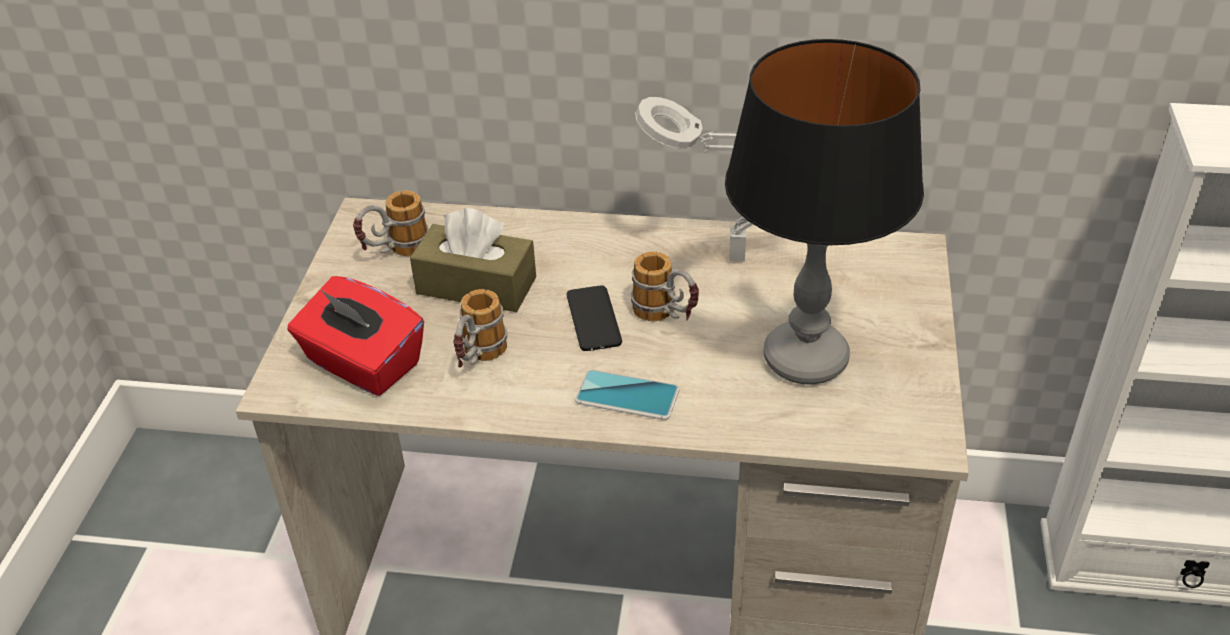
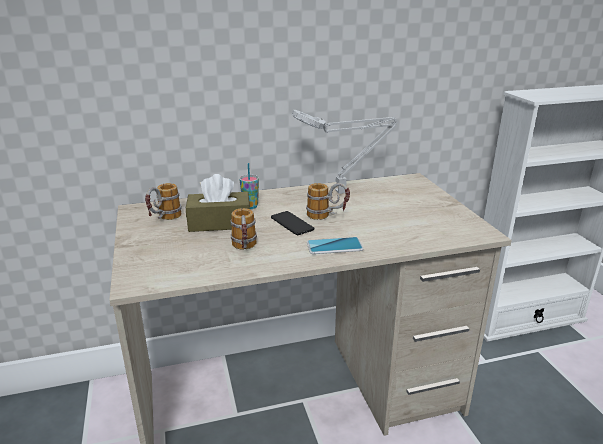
camera: 25 degrees left, 15 degrees down
red tissue box [288,276,424,396] -> none
table lamp [725,39,924,385] -> none
none -> cup [239,163,259,209]

